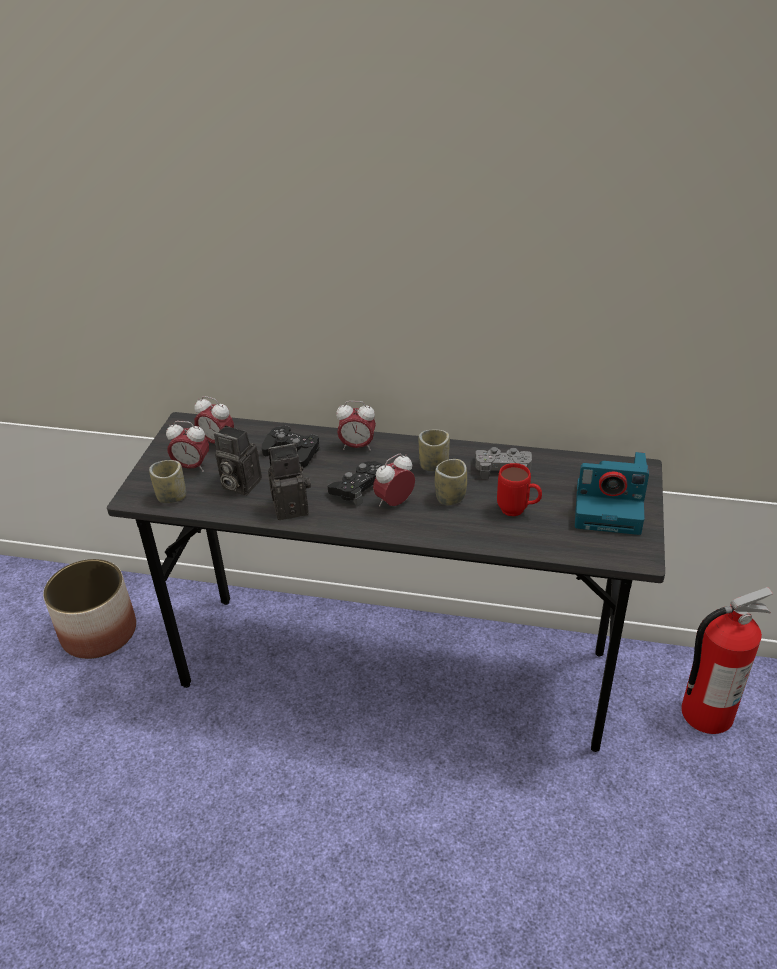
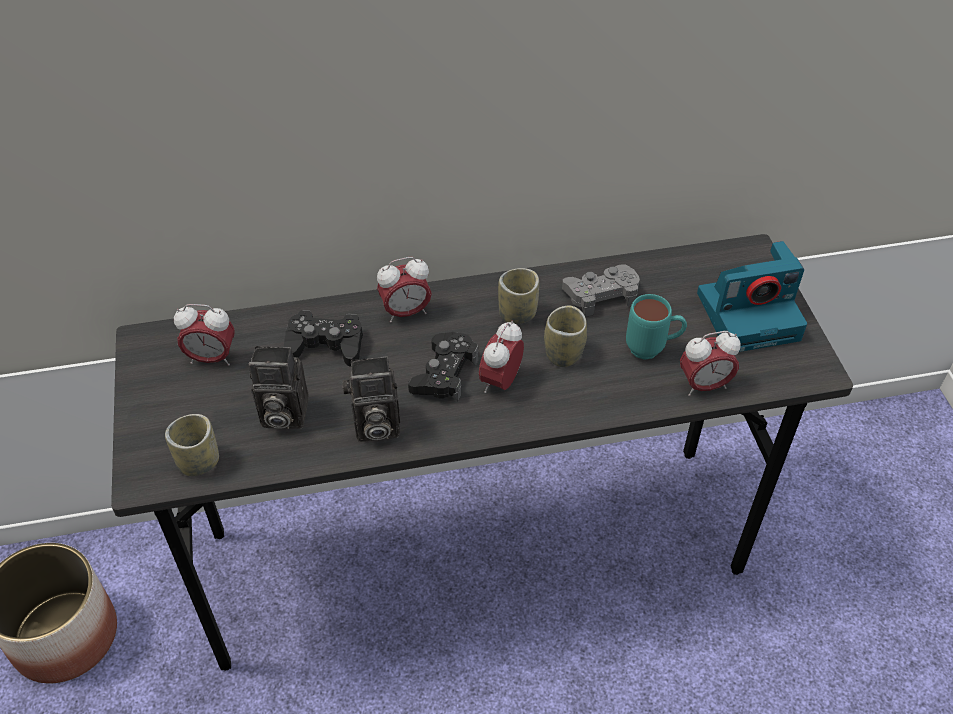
camera: 25 degrees left, 10 degrees up
alarm clock [166,421,209,472] -> alarm clock moved to [680,331,741,396]
camera [268,443,311,520] -> camera turned 150 degrees counterclockwise [343,356,400,442]
red mug [497,463,542,516] -> turquoise mug [626,294,687,360]
fire extinguisher [681,587,773,734] -> none

